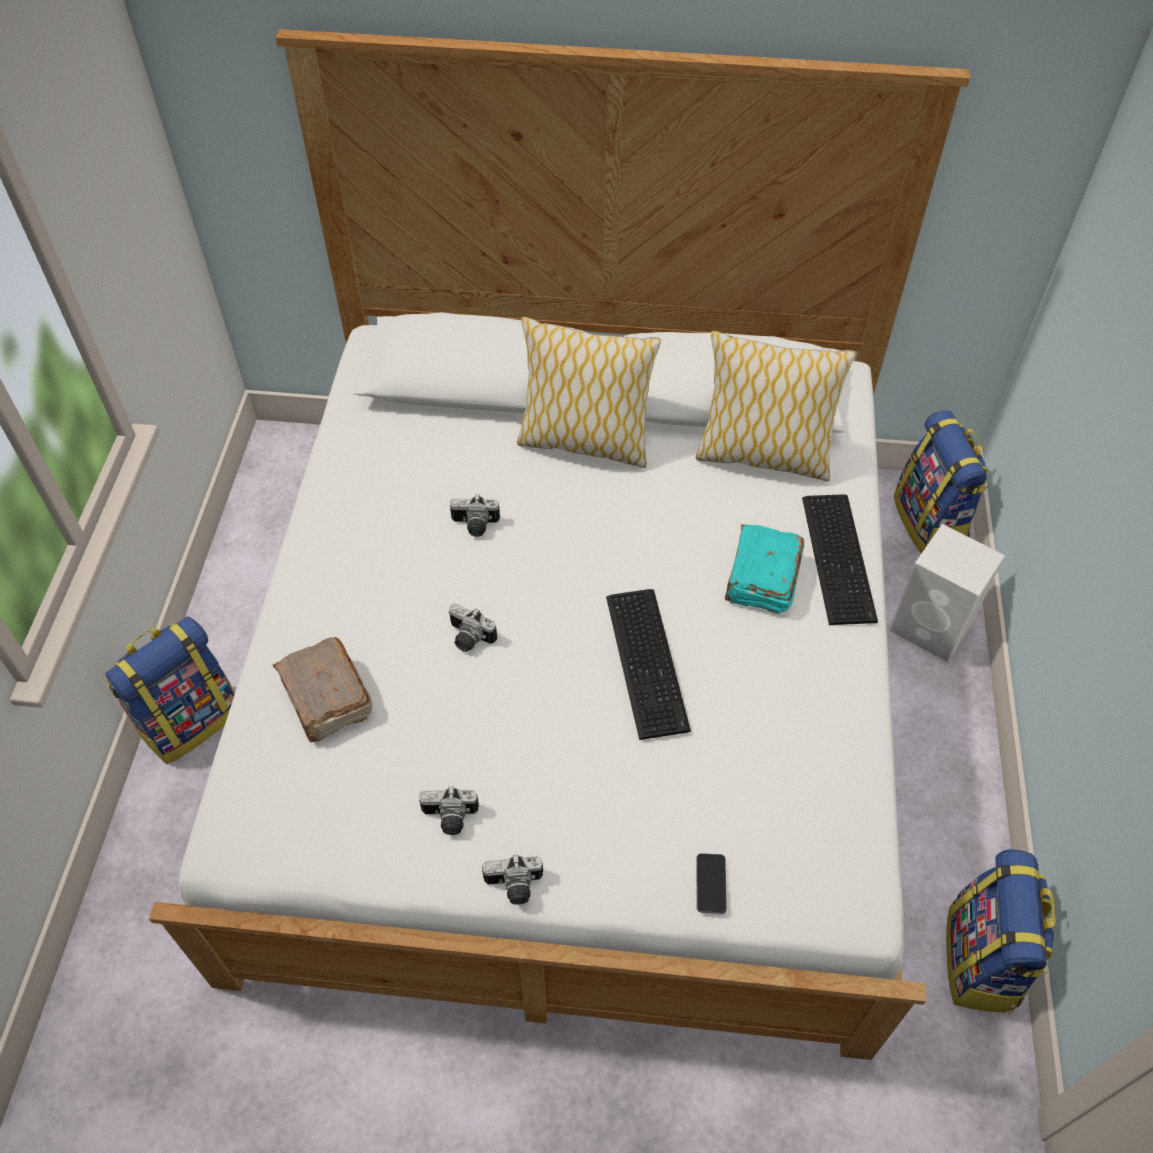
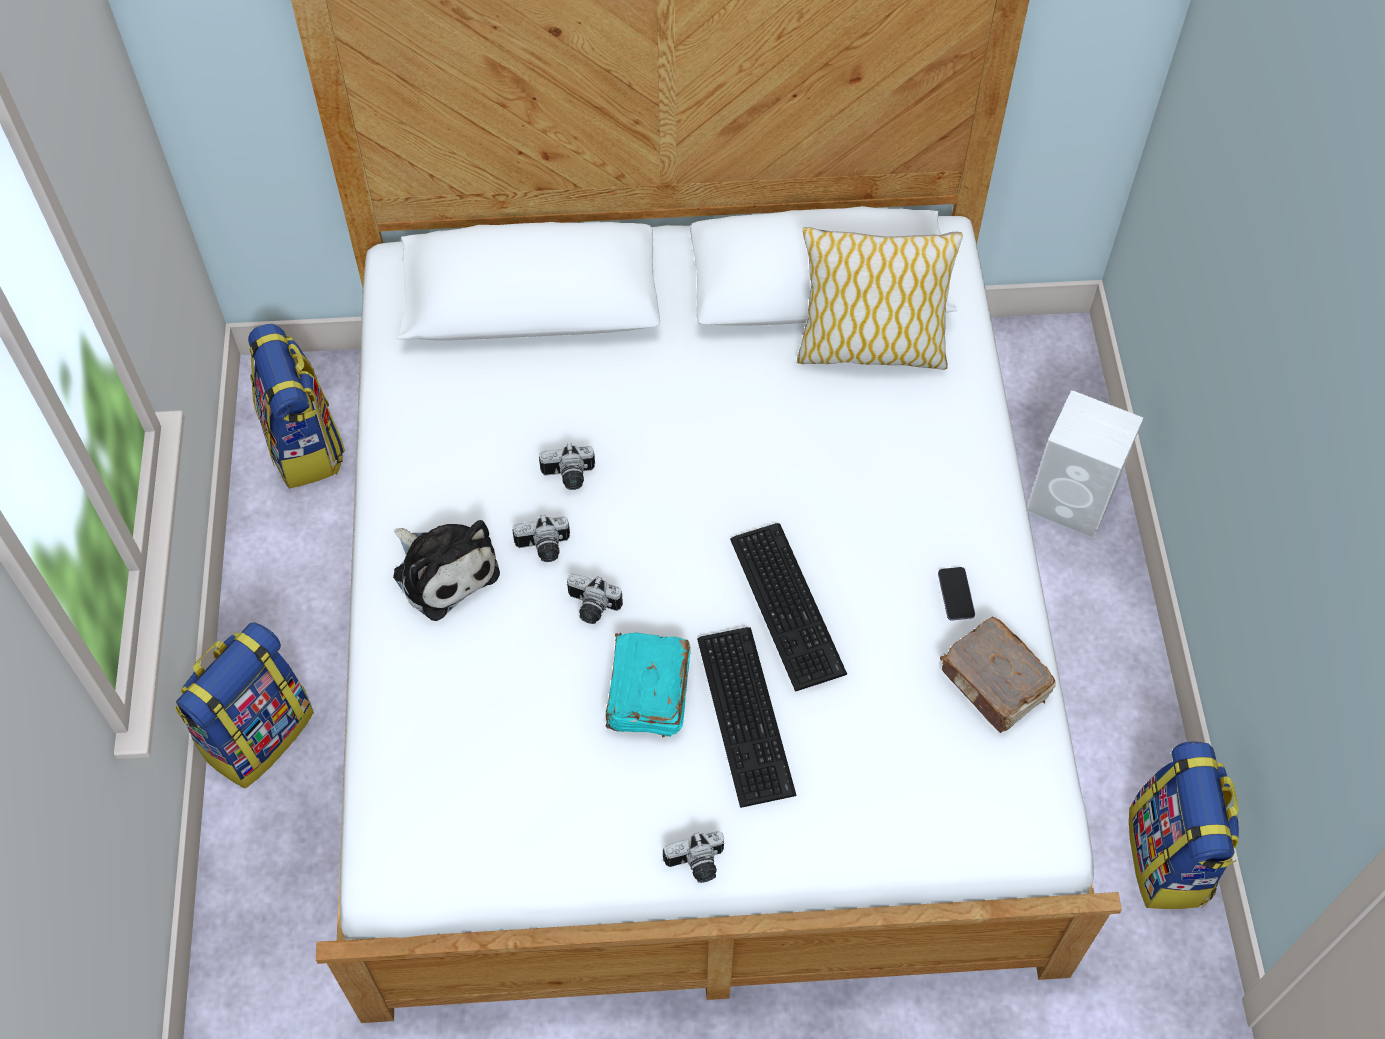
camera: 10 degrees left, 5 degrees up
brown book [273,637,373,742] -> brown book moved to [940,617,1056,733]
camera [419,786,479,835] -> camera moved to [513,515,570,562]
pillow [517,317,661,468] -> none
phone [696,853,727,914] -> phone moved to [938,567,975,620]
turquoise book [725,524,804,614] -> turquoise book moved to [605,632,691,738]
keyboard [802,494,878,625] -> keyboard moved to [697,627,796,808]
backpack [894,411,988,553] -> backpack moved to [248,324,345,489]
none -> plush toy [393,520,500,621]

